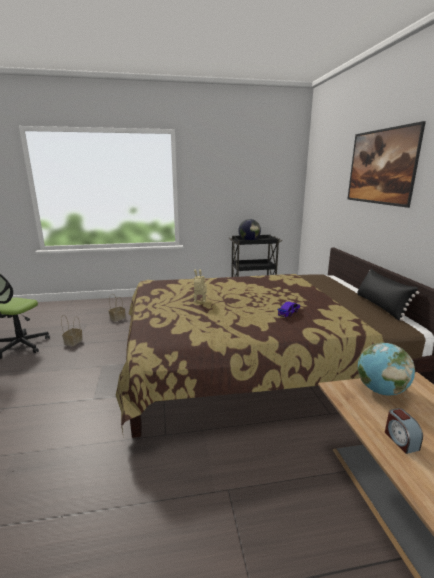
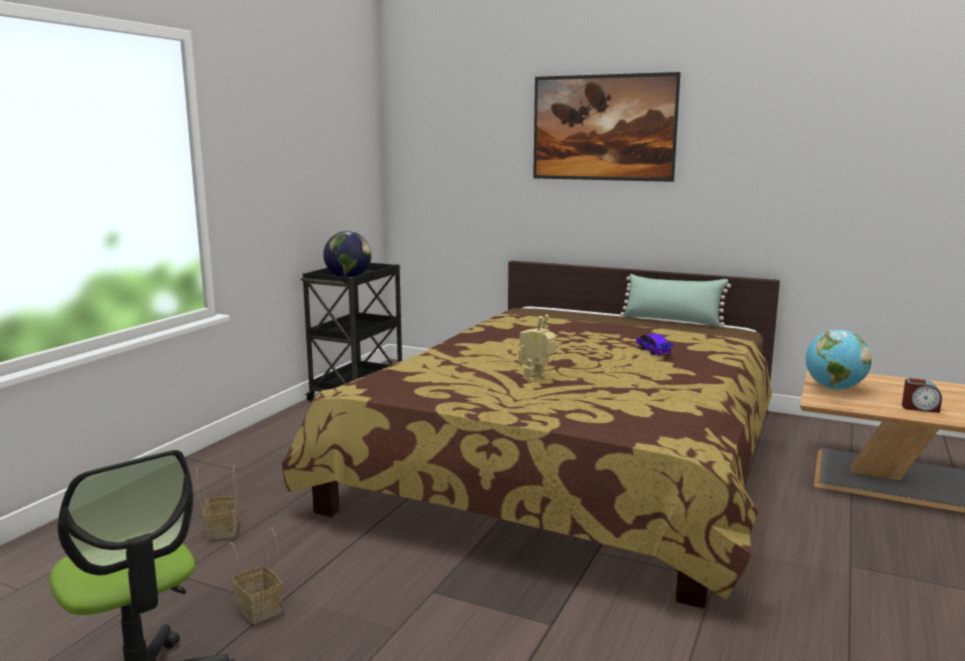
camera: 55 degrees left, 5 degrees down
black pillow [357,268,419,321] -> green pillow [620,274,731,327]

